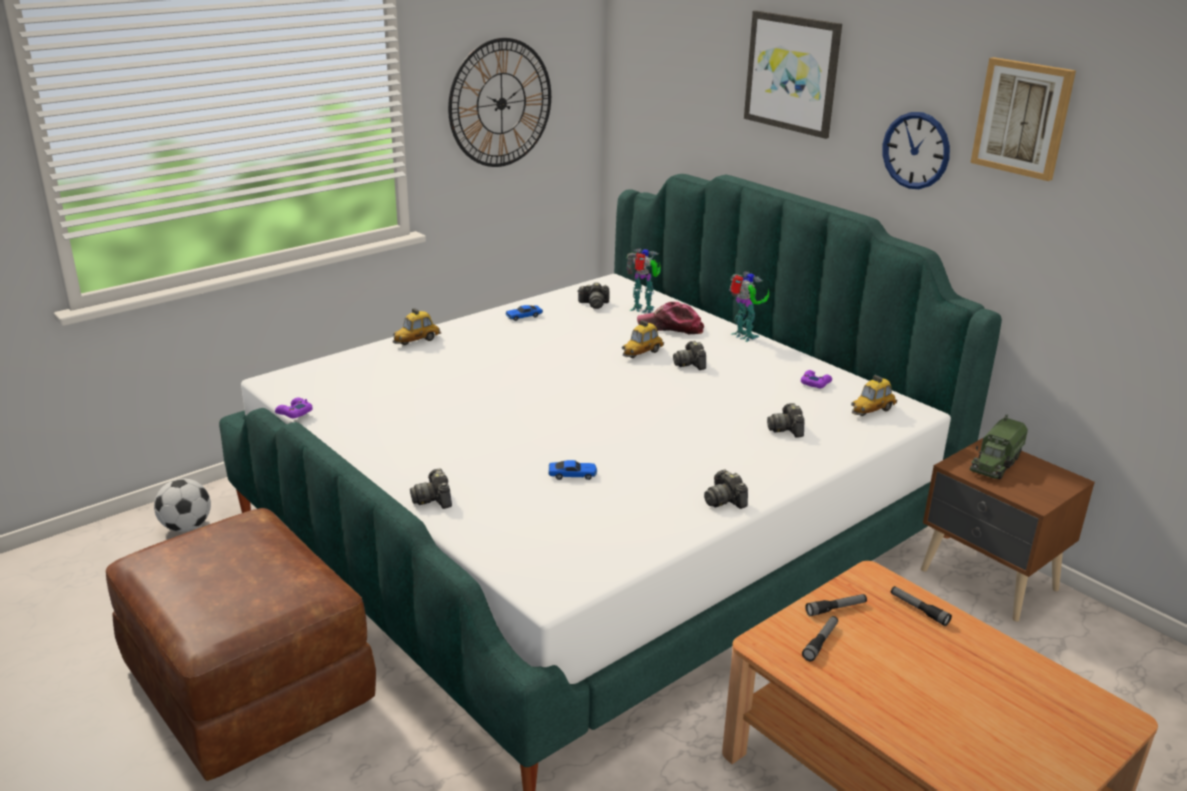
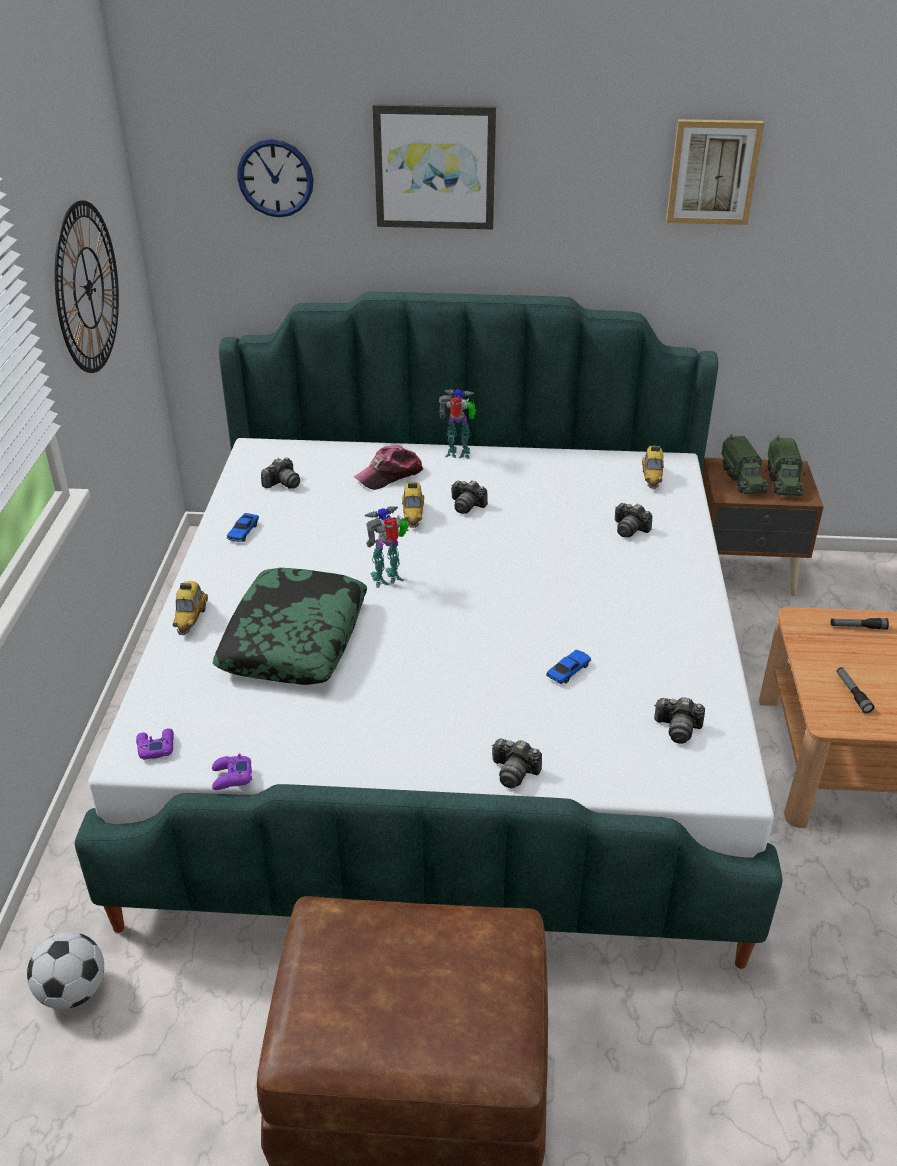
camera: 45 degrees left, 10 degrees up
toy robot [627,248,661,313] -> toy robot moved to [364,506,409,588]
camera [704,470,748,509] -> camera moved to [654,697,705,744]
purple game controller [801,370,832,388] -> purple game controller moved to [136,728,174,760]
flashlight [805,594,867,616] -> none
wall clock [882,112,950,189] -> wall clock moved to [237,139,314,217]
none -> pillow [212,568,367,685]
none -> toy truck [767,435,805,496]

